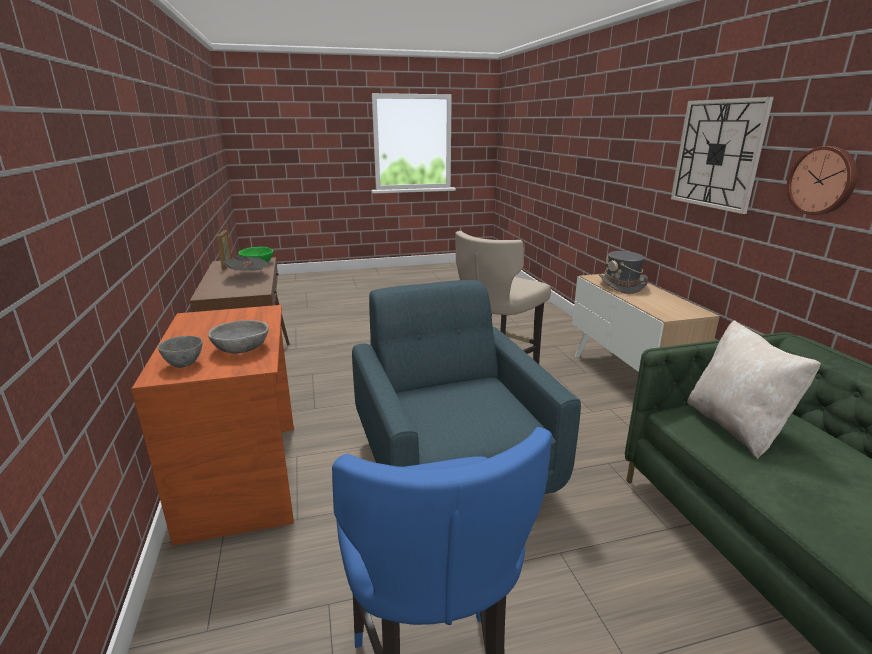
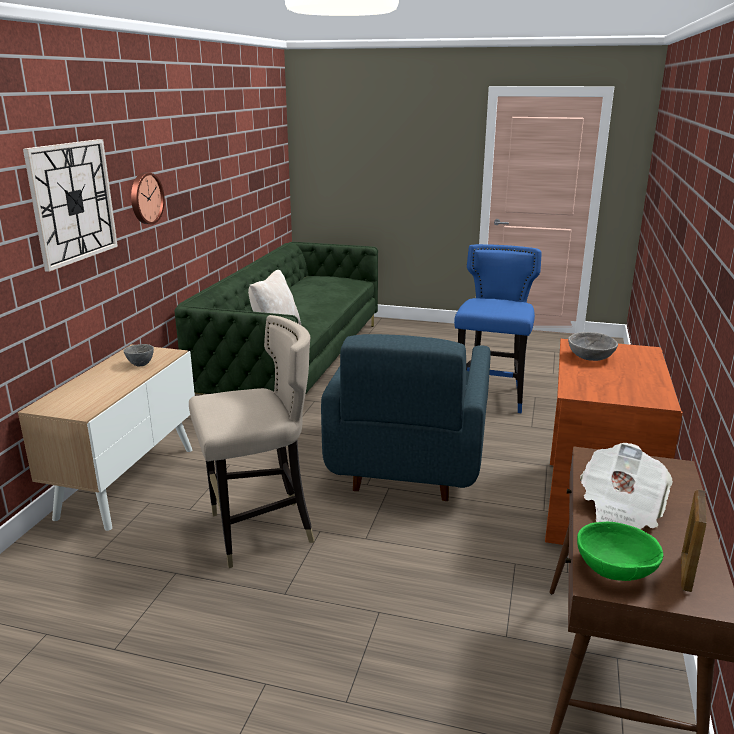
camera: 150 degrees left, 0 degrees up
grey bowl [158,336,203,368] -> grey bowl moved to [124,344,154,366]
grey hat [599,251,648,294] -> none

